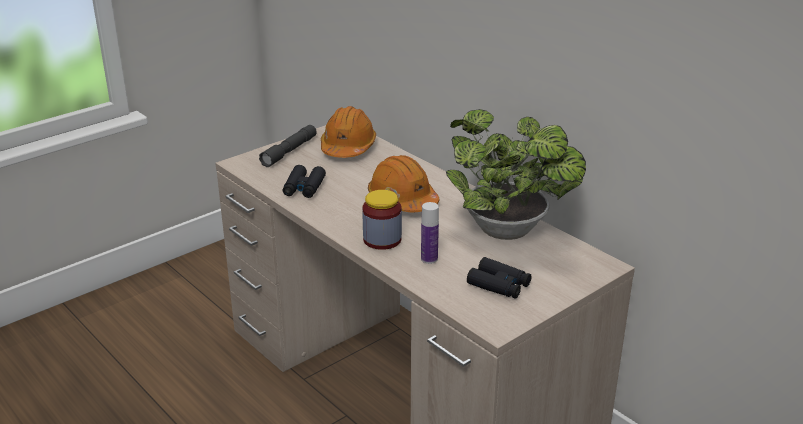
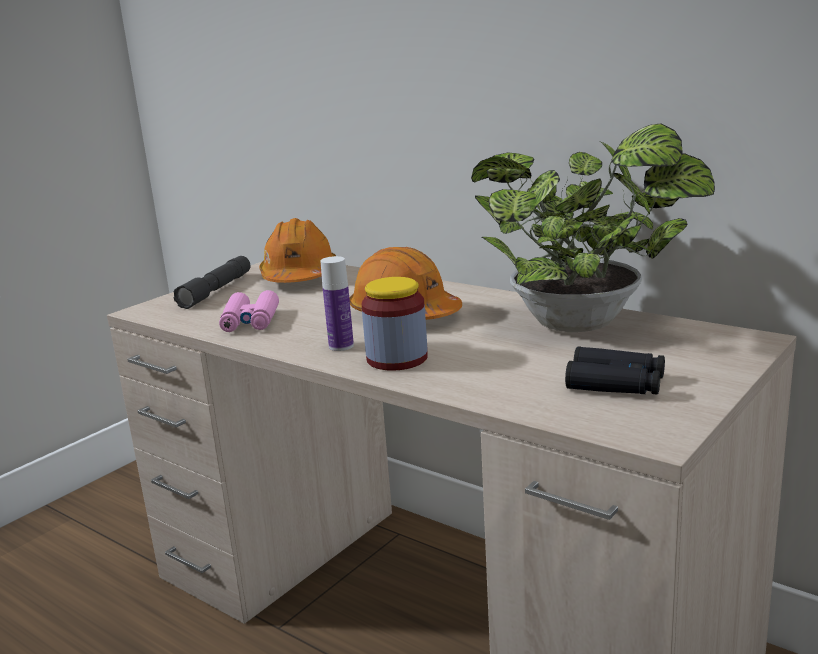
camera: 10 degrees left, 10 degrees down
black binoculars [283,165,326,198] -> pink binoculars [219,290,279,332]
bottle [421,202,439,264] -> bottle moved to [320,256,354,351]

